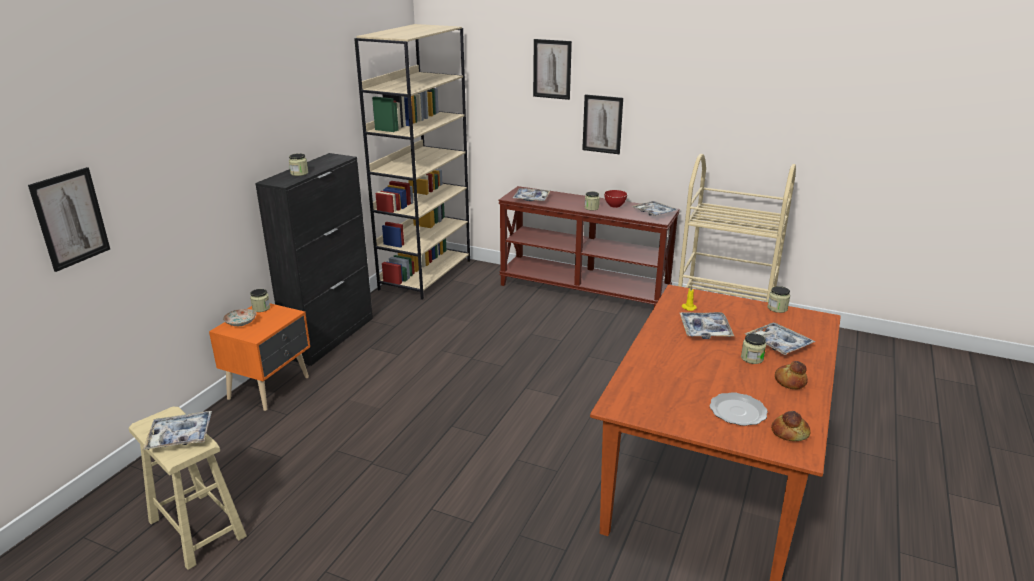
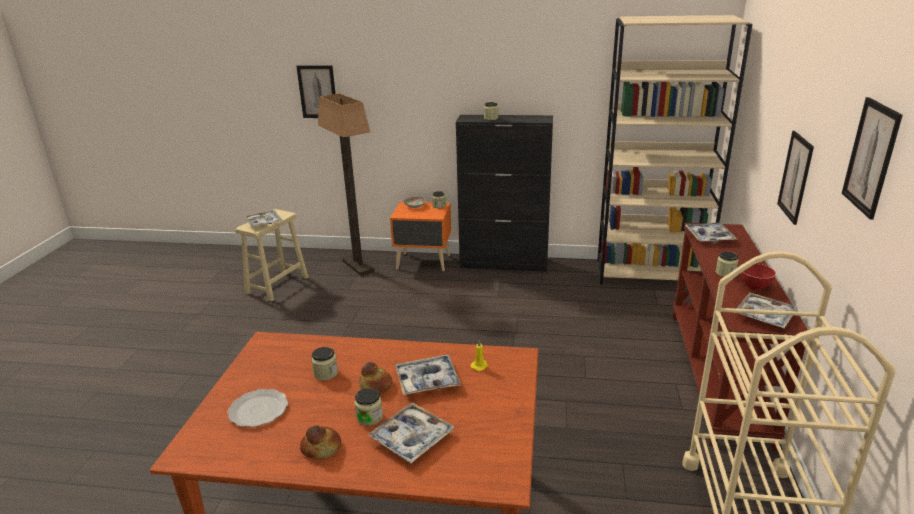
camera: 75 degrees right, 0 degrees up
picture [533,39,572,100] -> picture moved to [842,97,903,220]
jar [767,286,790,313] -> jar moved to [311,347,338,381]
bread [771,411,811,441] -> bread moved to [359,362,392,394]
none -> floor lamp [318,93,375,276]

